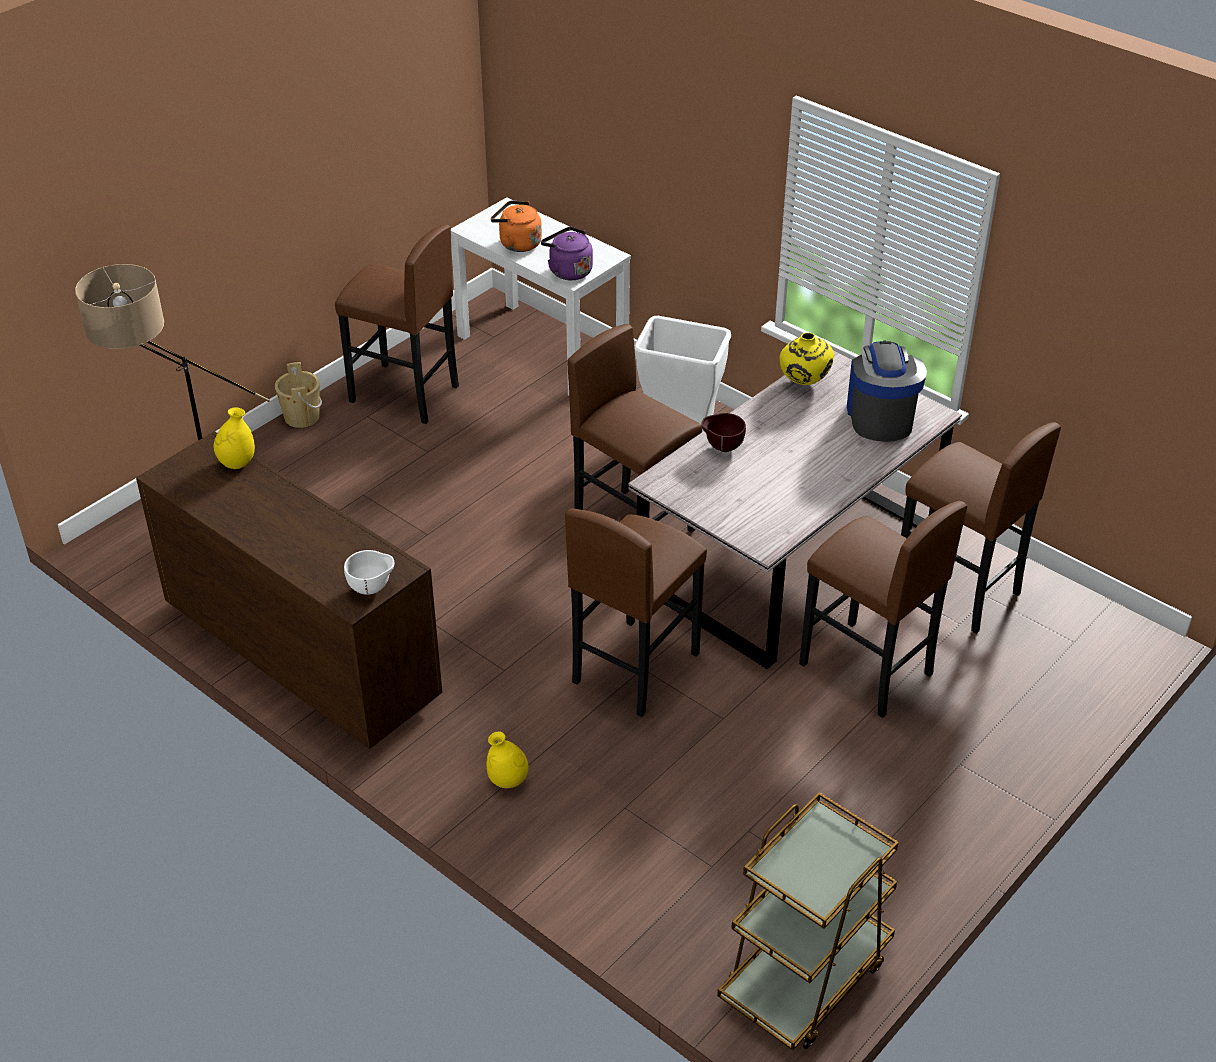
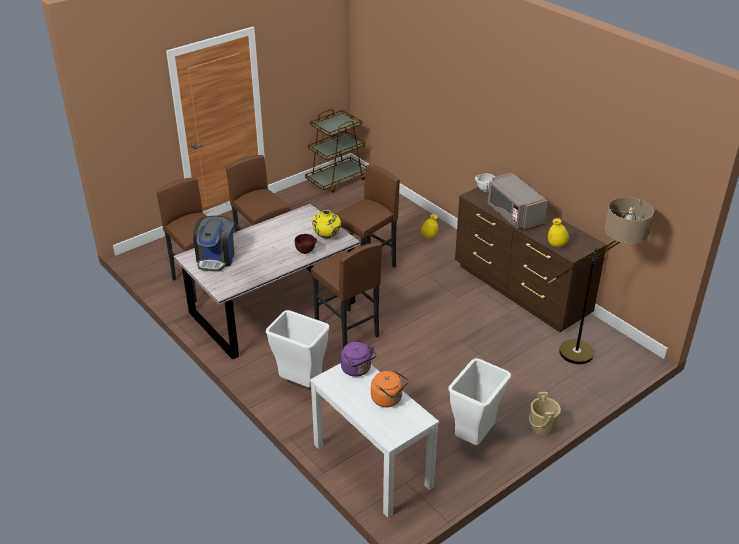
camera: 170 degrees left, 5 degrees down
brown stool [335,224,459,424] -> white trash can [448,358,511,445]
yellow vase [779,333,834,385] -> yellow vase moved to [312,210,341,239]
none -> grey microwave [488,173,547,230]

